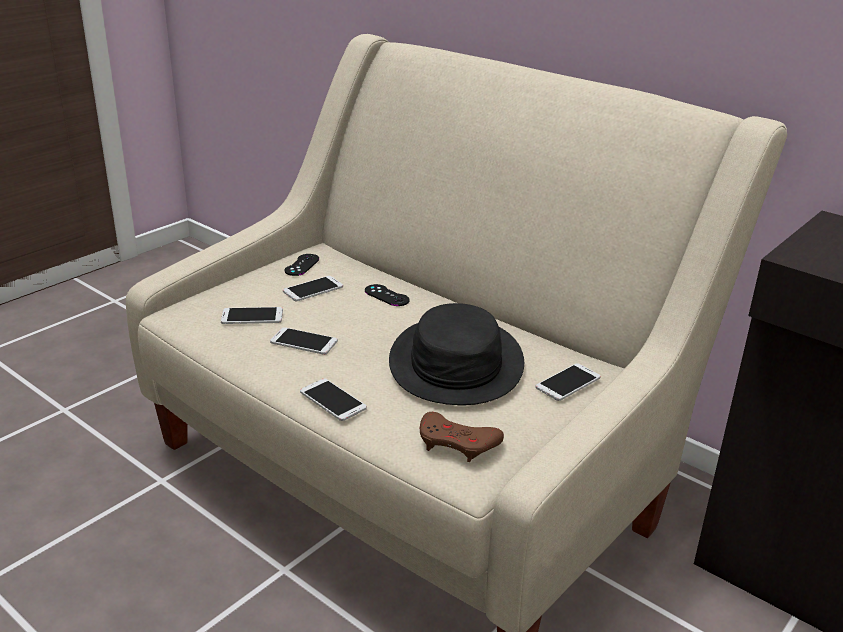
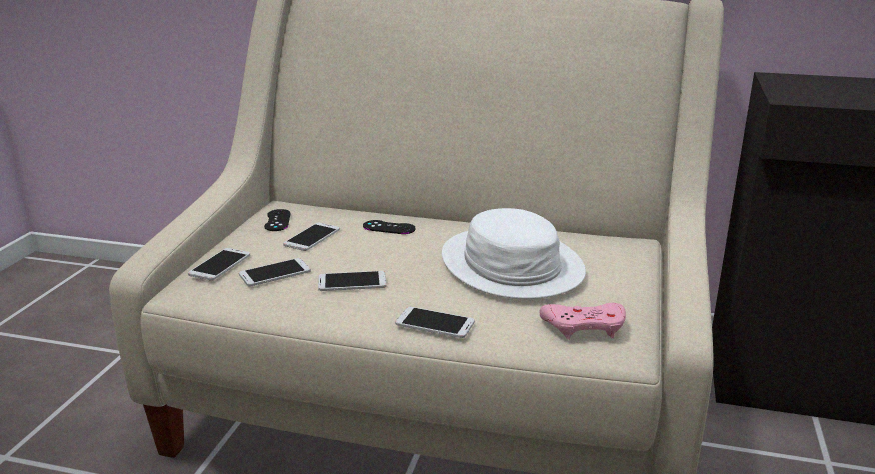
camera: 25 degrees left, 5 degrees down
black hat [389,303,524,405] -> white hat [442,208,586,299]
brown game controller [420,412,504,462] -> pink game controller [539,303,626,340]
phone [535,363,601,401] -> phone moved to [188,248,250,281]

